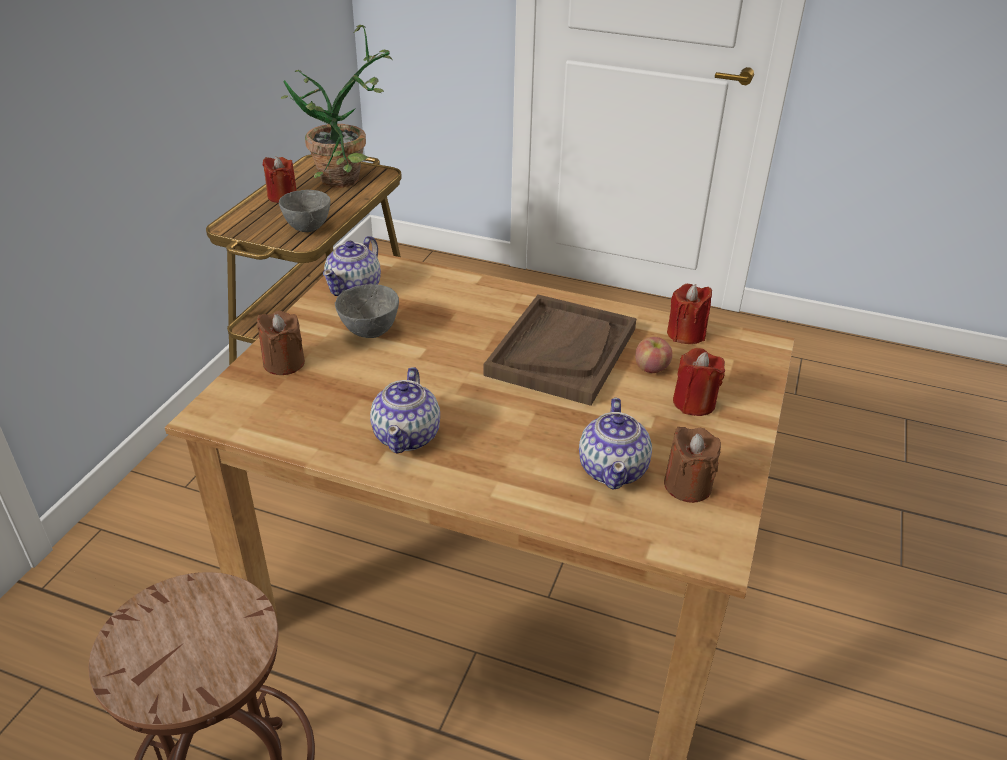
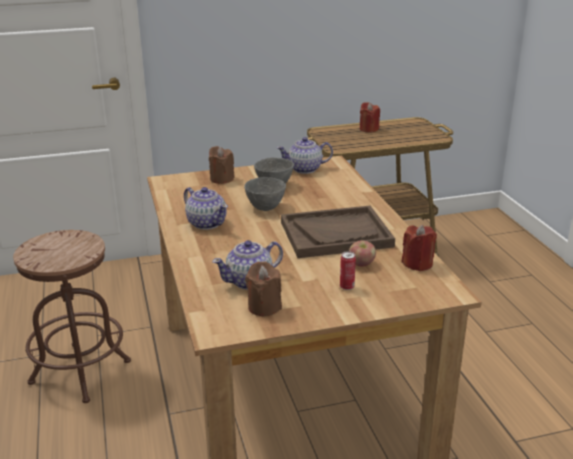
camera: 55 degrees right, 10 degrees down
grey bowl [279,190,330,232] -> grey bowl moved to [244,177,286,211]
potted plant [281,25,393,188] -> none
teapot [370,367,440,454] -> teapot turned 105 degrees counterclockwise [184,187,228,230]
red candle [673,348,725,416] -> can [340,251,356,290]

